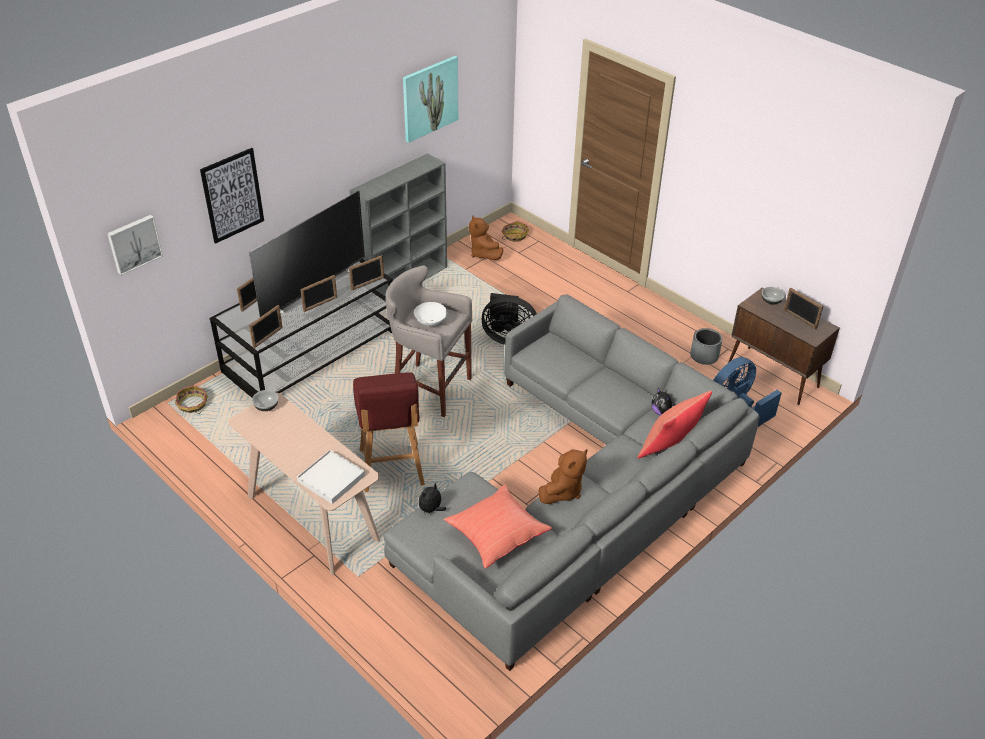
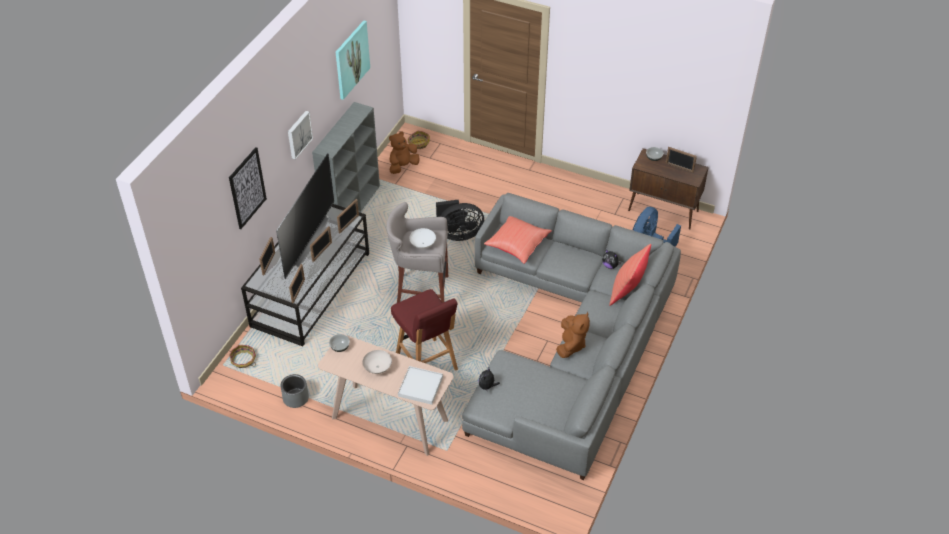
camera: 20 degrees left, 5 degrees up
picture [107,215,163,276] -> picture moved to [288,111,313,160]
red pillow [444,484,552,568] -> red pillow moved to [484,216,552,264]
brown plush toy [469,215,503,260] -> brown plush toy turned 90 degrees clockwise [389,132,419,174]
grey planter [690,328,722,365] -> grey planter moved to [280,374,309,408]
none -> white bowl [363,350,392,374]

